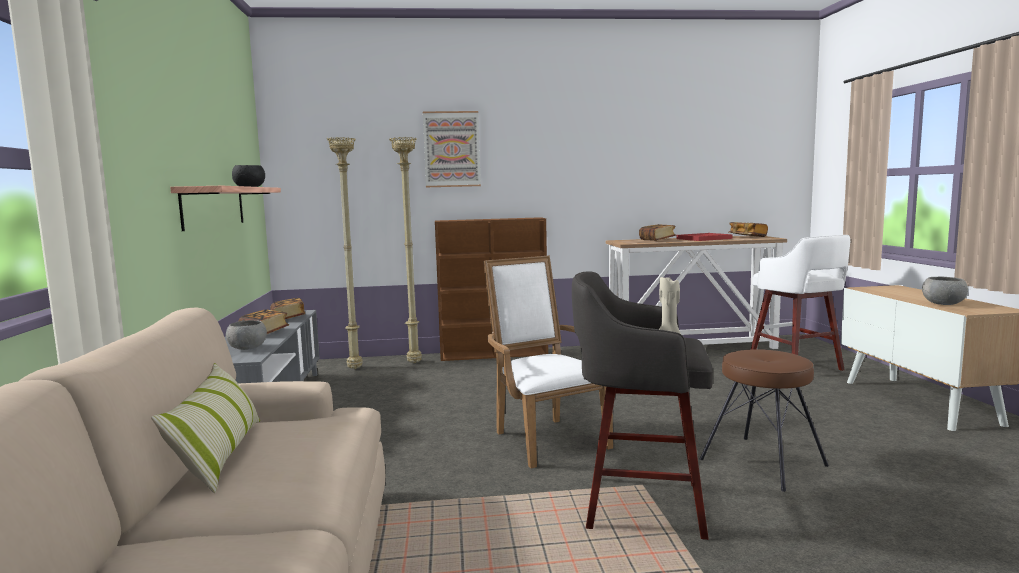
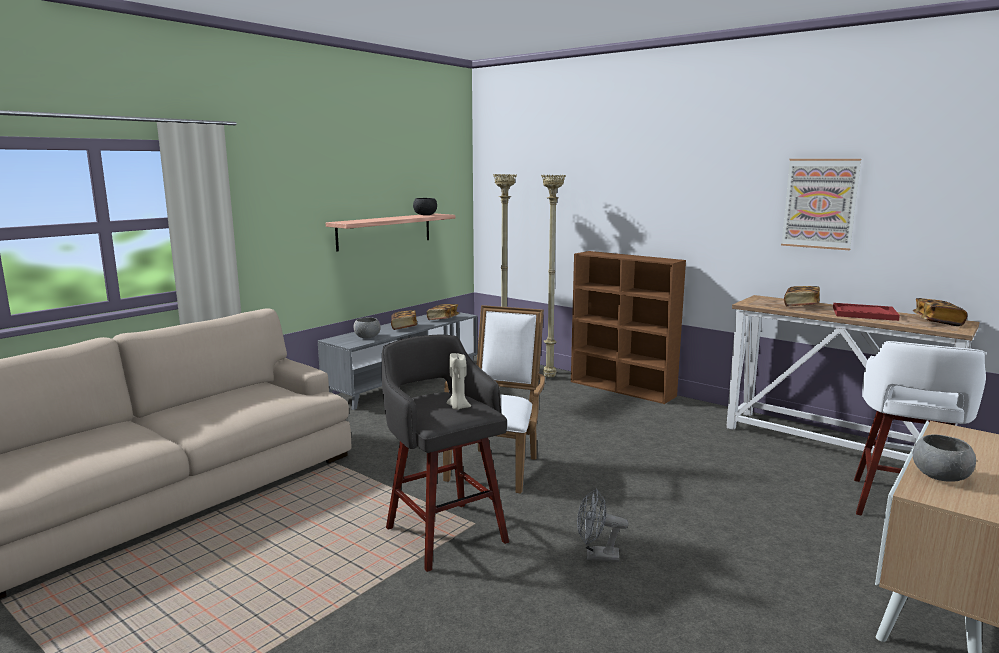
camera: 45 degrees right, 5 degrees up
pillow [151,363,260,493] -> none
picture [423,111,481,187] -> picture moved to [781,159,861,250]
brown stool [700,349,829,492] -> grey fan [577,489,628,562]

